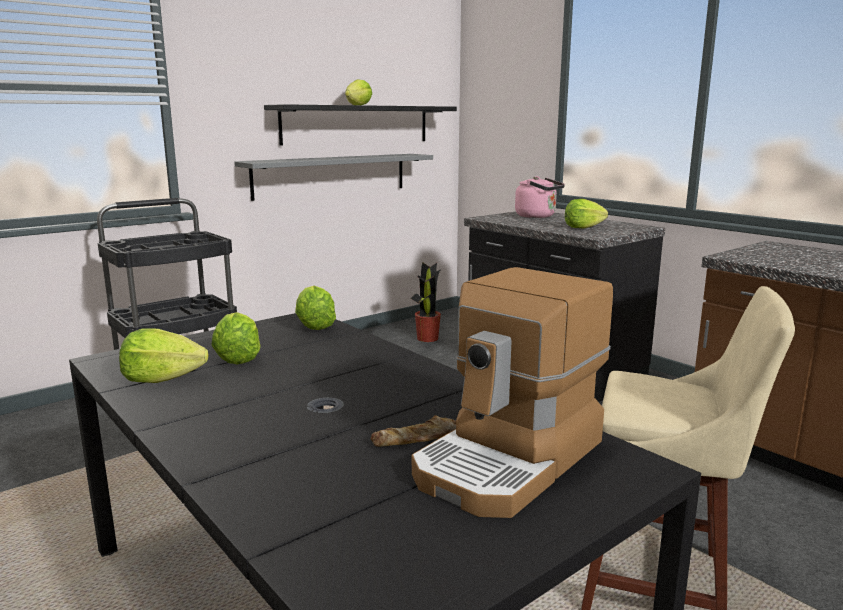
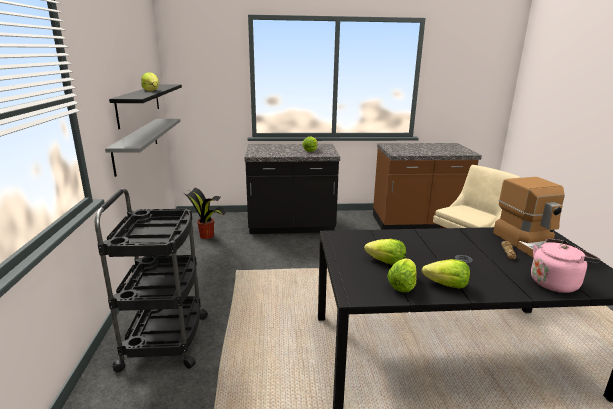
camera: 55 degrees left, 5 degrees up
lettuce [295,286,336,330] -> lettuce moved to [422,259,470,289]
pink kettle [515,176,565,218] -> pink kettle moved to [531,239,600,293]

